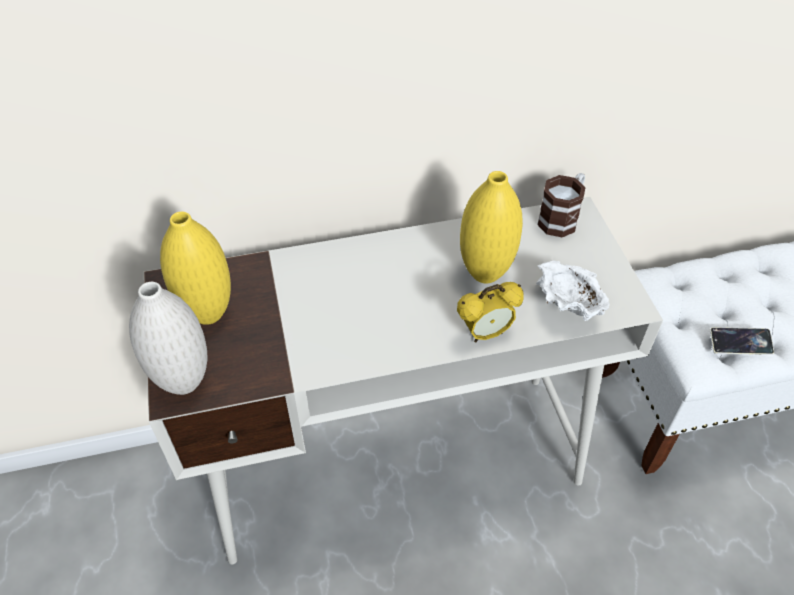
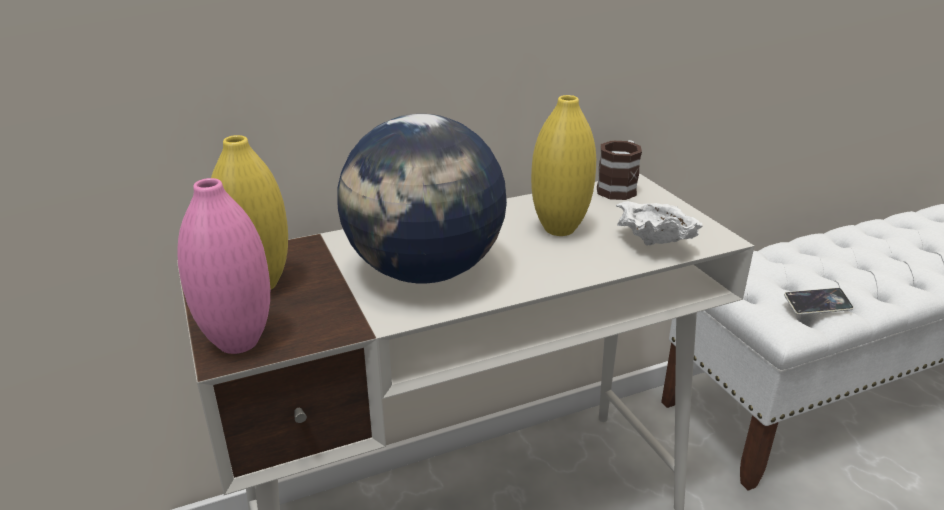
camera: 10 degrees left, 20 degrees down
white vase [129,282,207,395] -> pink vase [177,178,270,354]
alarm clock [457,282,524,342] -> none
none -> globe [337,114,507,283]

